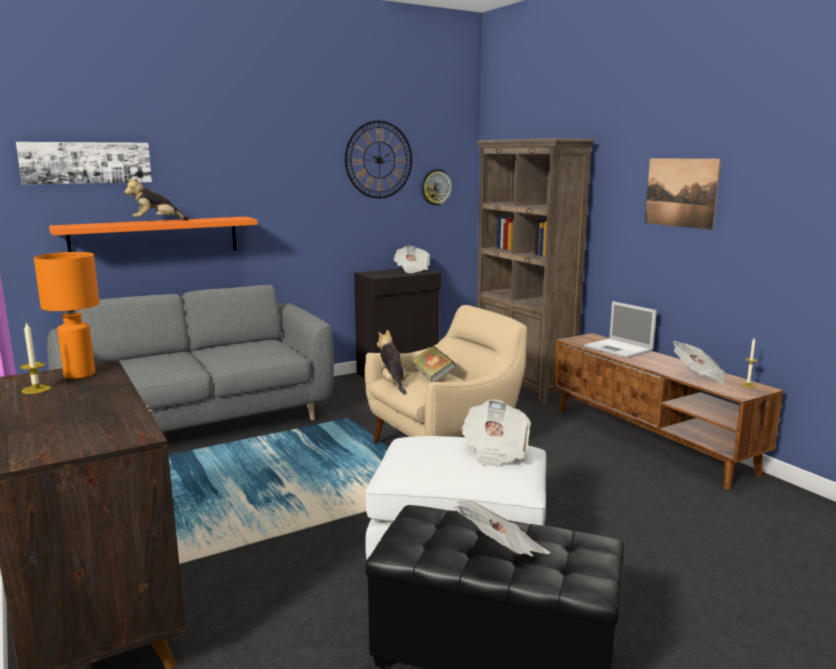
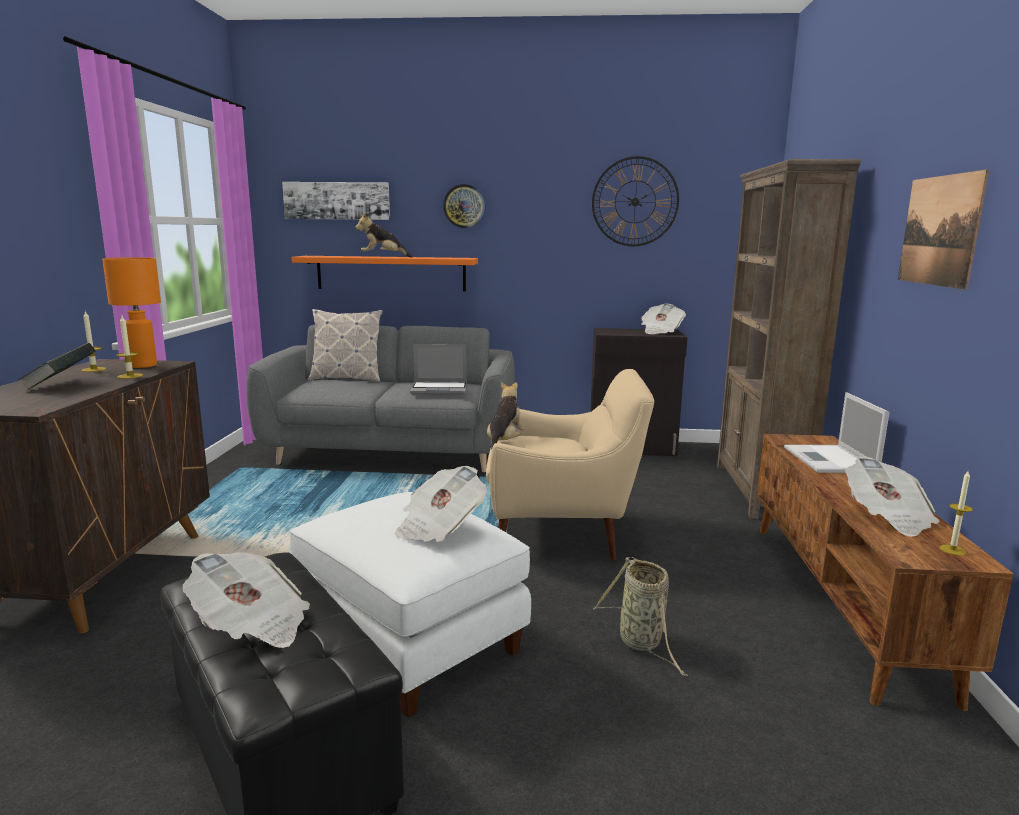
camera: 35 degrees right, 0 degrees up
book [411,346,456,382] -> book moved to [17,343,96,390]
wall clock [421,169,453,206] -> wall clock moved to [443,184,486,228]
none -> candle [116,316,143,379]
none -> pillow [308,309,383,382]
none -> laptop [410,344,467,395]
none -> basket [593,557,688,676]

